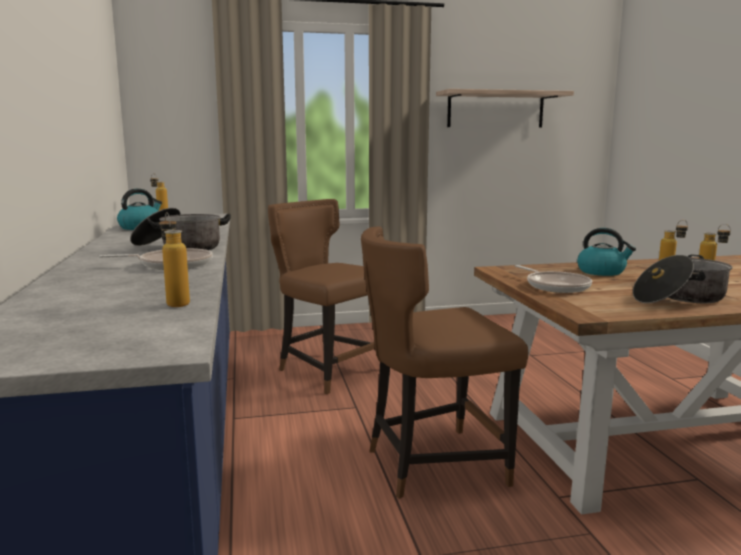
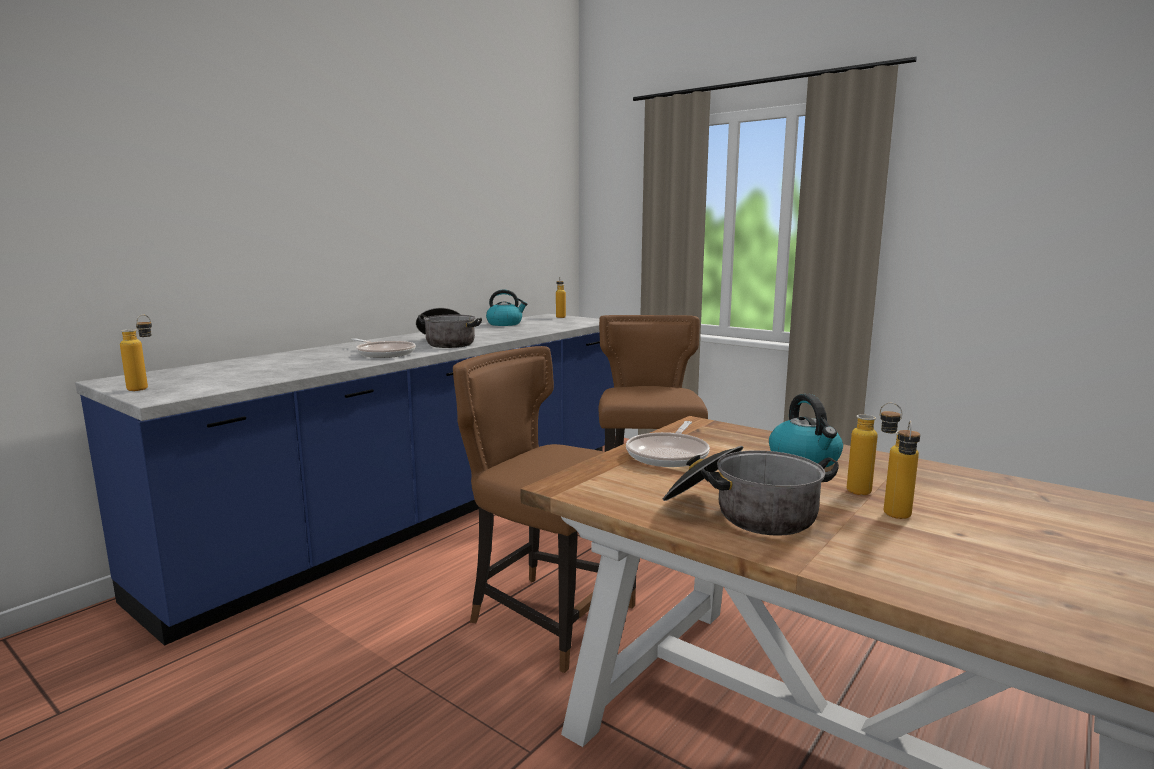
camera: 50 degrees right, 0 degrees up
bottle [159,212,190,307] -> bottle moved to [120,315,152,391]
shelf [436,89,574,128] -> none

